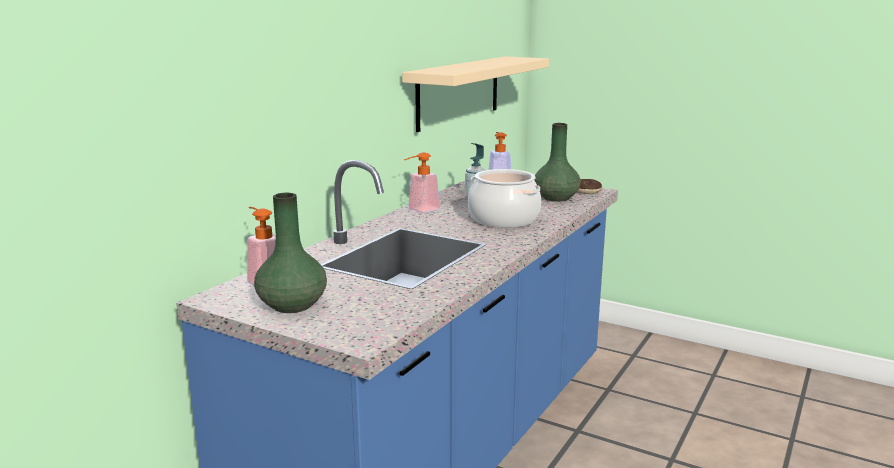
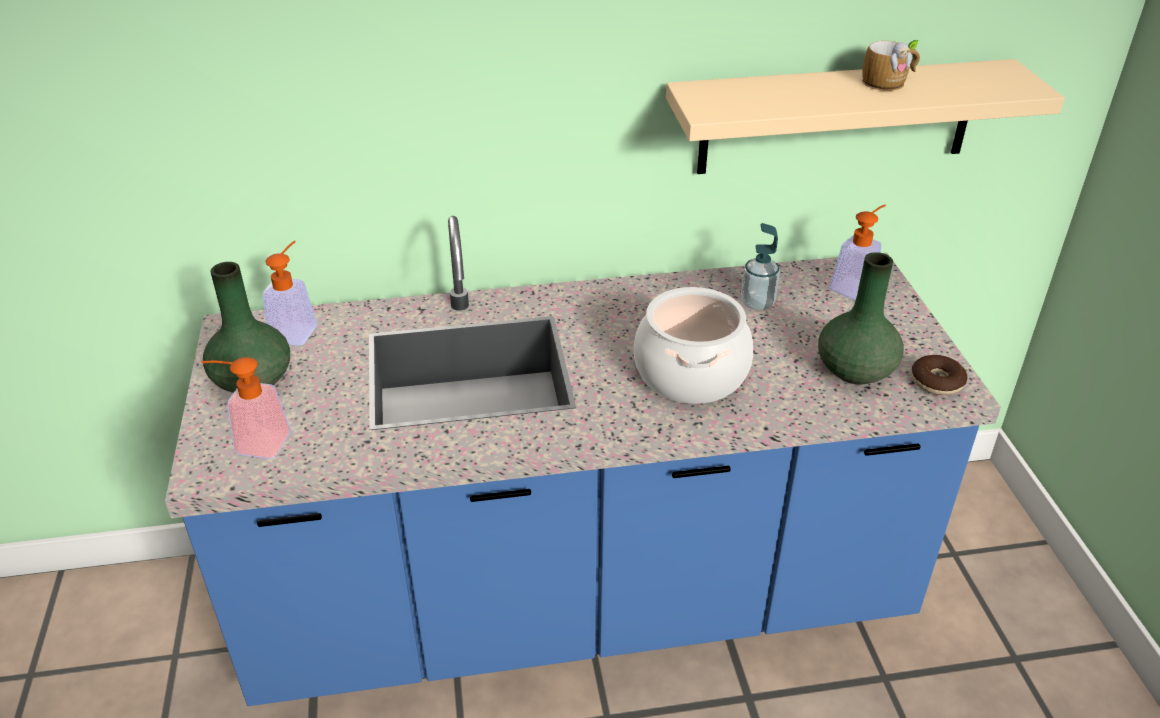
camera: 50 degrees right, 20 degrees up
soap dispenser [404,152,440,213] -> soap dispenser moved to [201,357,291,459]
none -> mug [862,40,920,91]

